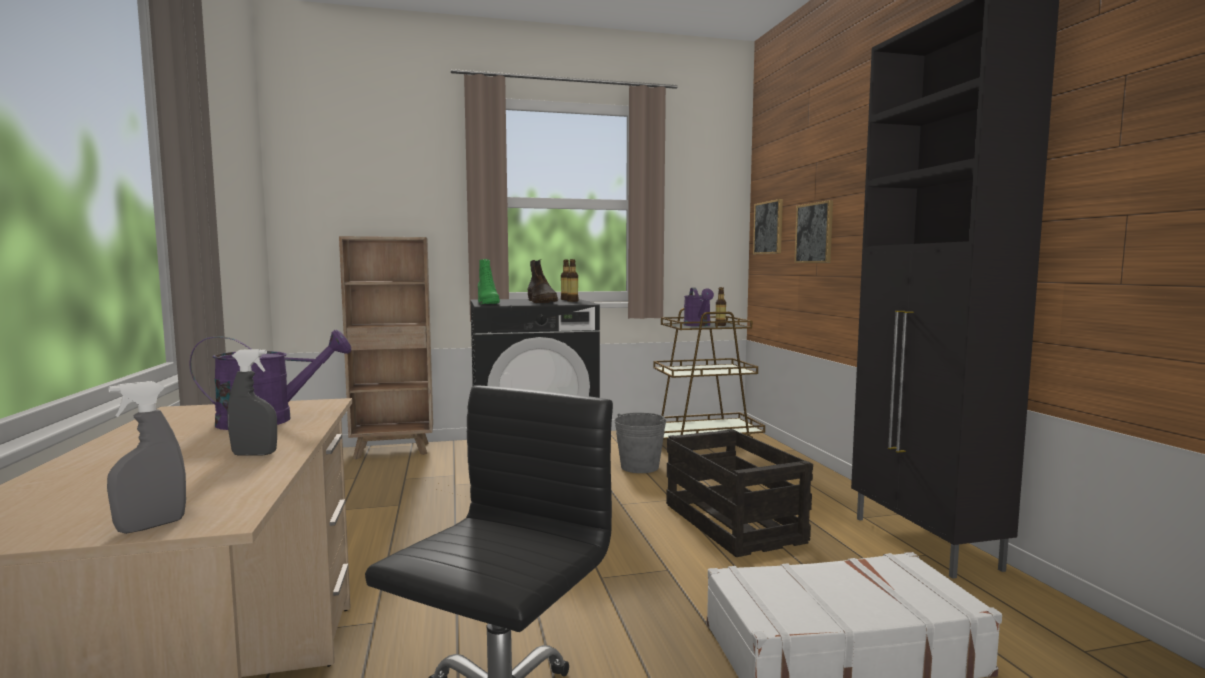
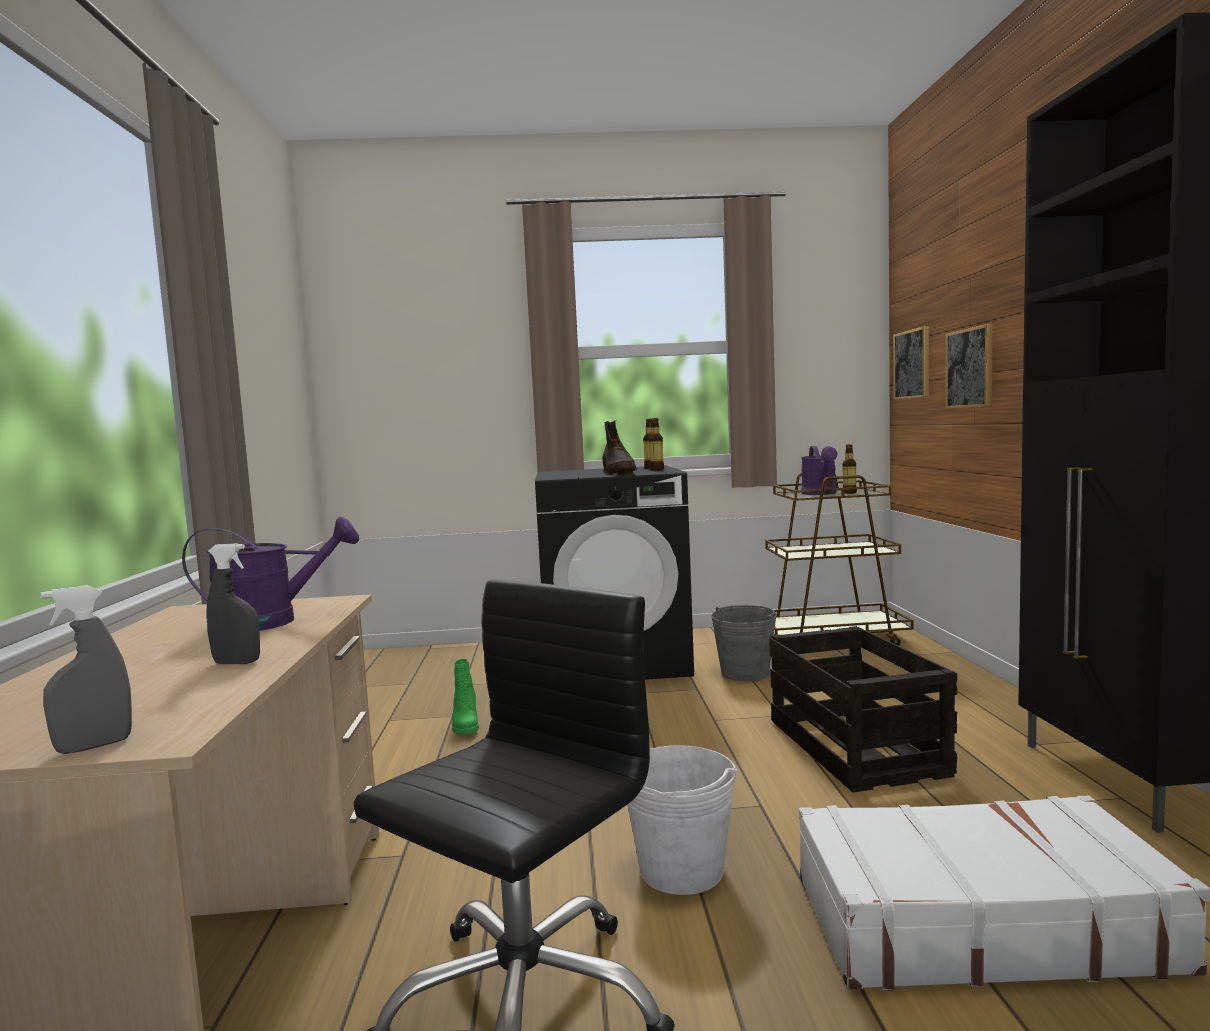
camera: 10 degrees right, 0 degrees up
brown bookcase [339,236,433,459] -> none
green boot [478,259,500,304] -> green boot moved to [452,659,479,734]
none -> white bucket [627,745,737,895]

